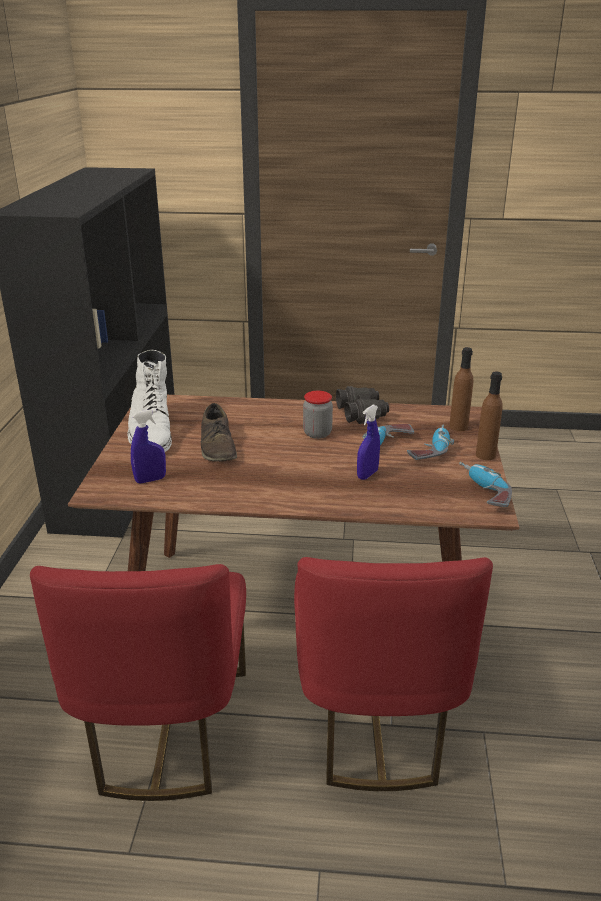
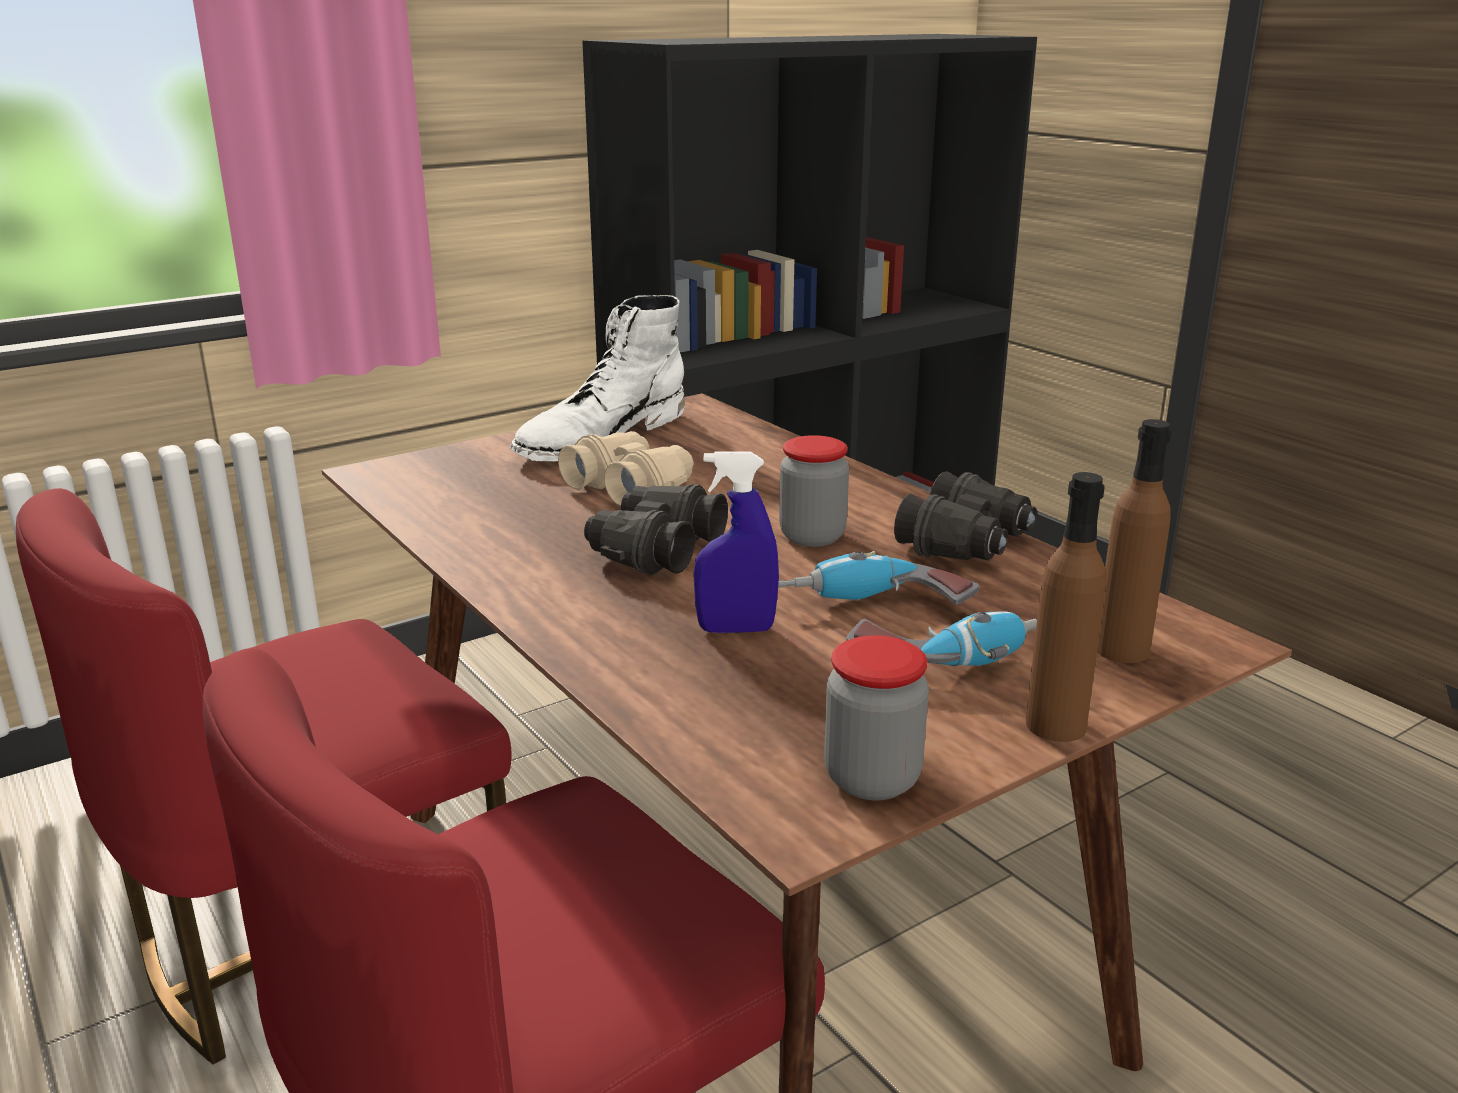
camera: 50 degrees right, 5 degrees down
blue spray bottle [131,409,166,483] -> none
brown shoe [201,403,237,462] -> beige binoculars [558,431,693,506]
power drill [459,462,512,507] -> jar [824,635,929,800]
none -> black binoculars [584,484,728,576]

